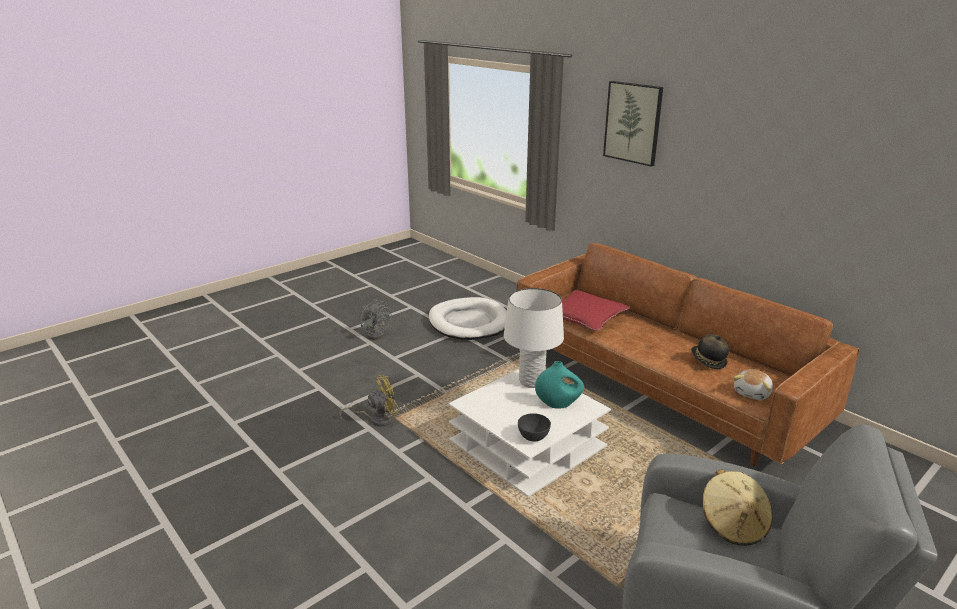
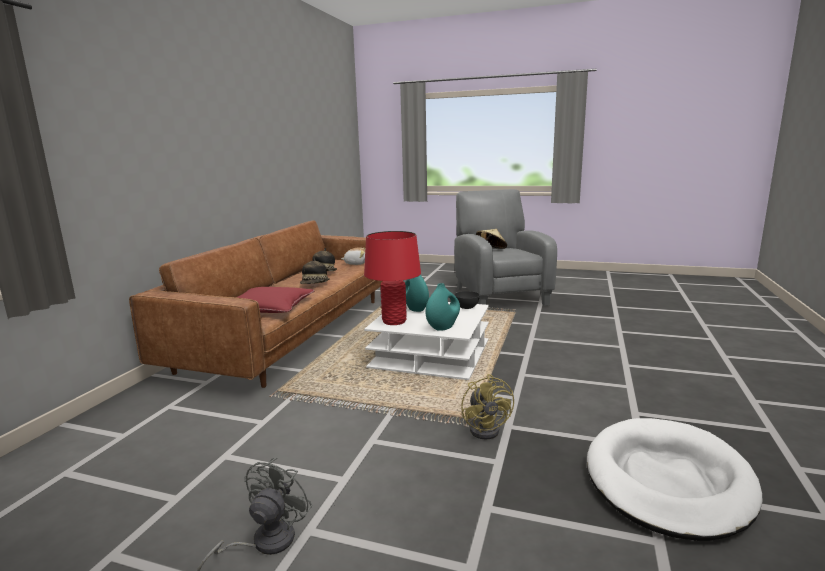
camera: 120 degrees left, 10 degrees down
yellow fan [339,375,400,427] -> yellow fan turned 135 degrees counterclockwise [461,374,514,440]
white dog bed [429,297,507,340] -> white dog bed moved to [587,418,762,541]
white table lamp [504,288,564,388] -> red table lamp [364,231,421,325]
picture [603,81,663,167] -> none
none -> hat [300,258,330,284]
none -> turquoise vase [425,283,460,331]

